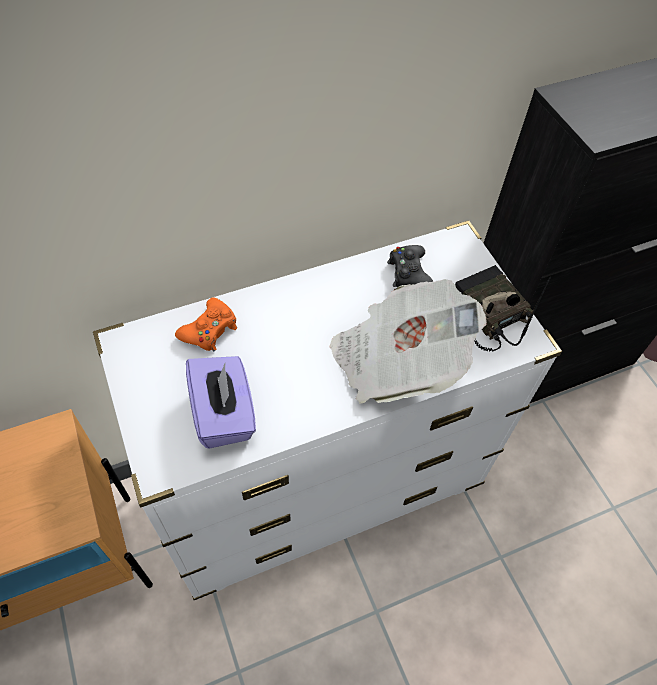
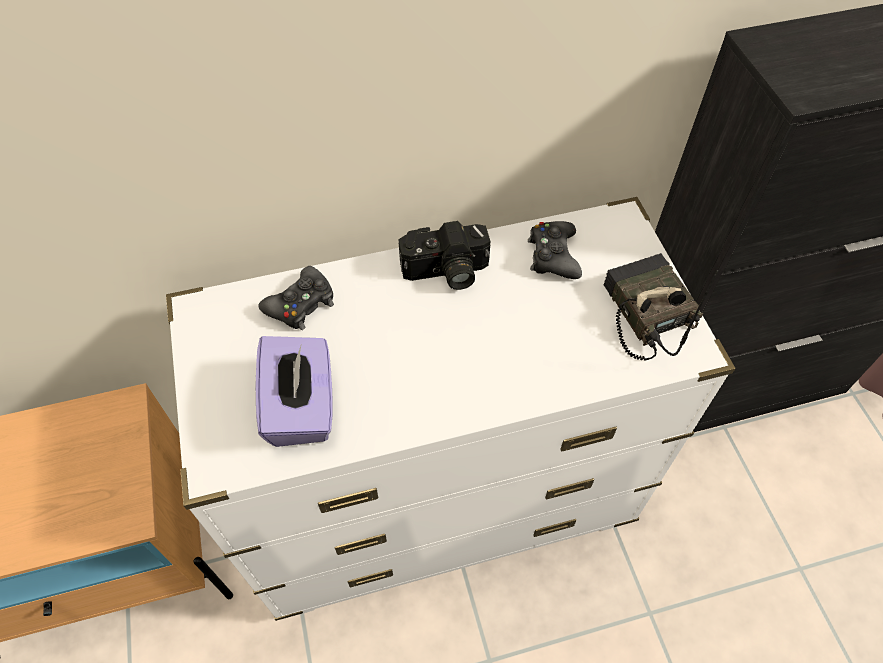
camera: 10 degrees right, 0 degrees up
orange game controller [175,297,237,351] -> black game controller [258,266,334,330]
newspaper [329,279,487,403] -> none
none -> camera [398,221,490,290]

